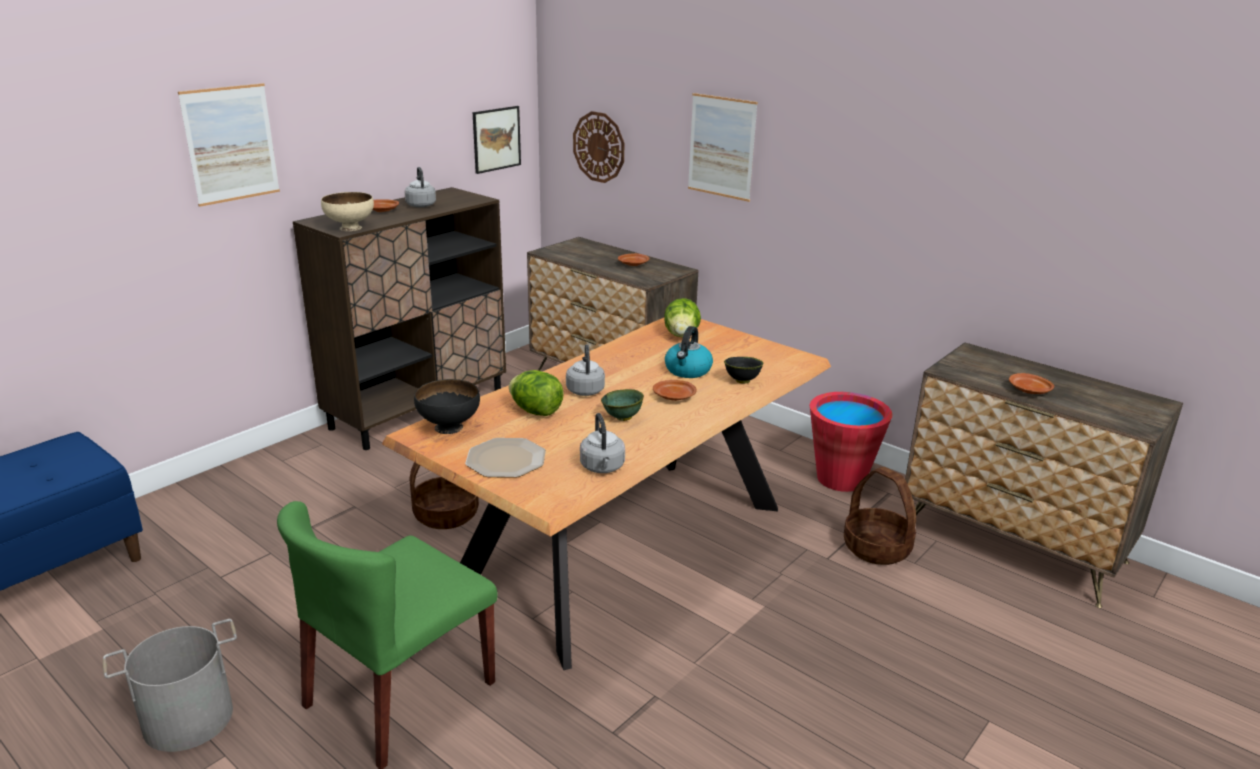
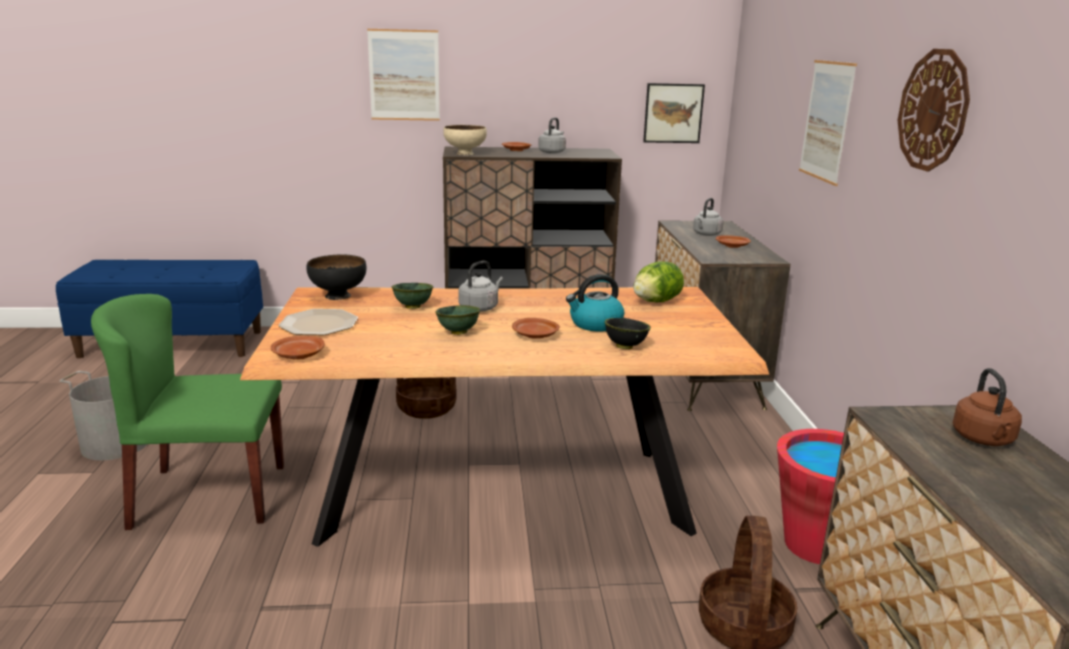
camera: 45 degrees right, 5 degrees down
lettuce [509,370,564,416] -> green bowl [392,283,433,309]
wall clock [573,111,624,183] -> wall clock moved to [898,49,970,172]
grey kettle [580,413,625,473] -> grey kettle moved to [693,198,723,236]
brown plate [1009,373,1054,394] -> brown plate moved to [271,336,325,360]
none -> brown kettle [953,368,1022,446]

